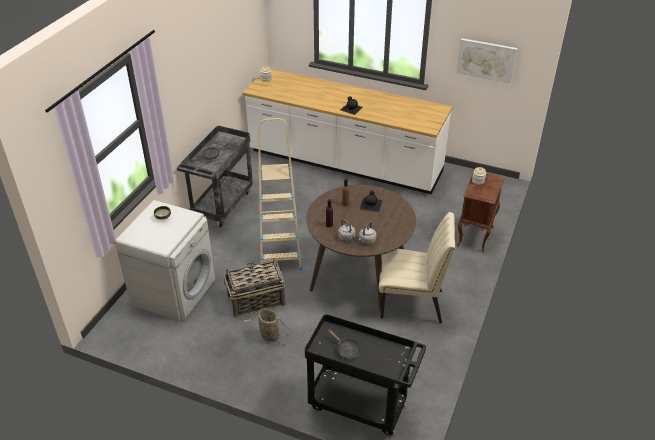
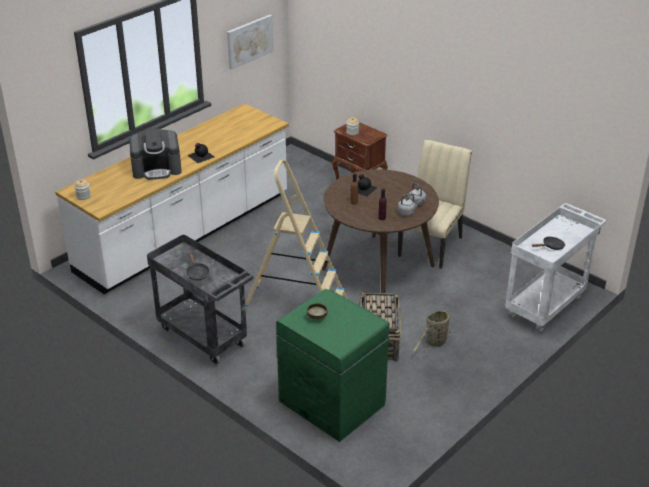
camera: 70 degrees left, 5 degrees down
white washing machine [115,200,215,321] -> green washing machine [276,289,390,442]
black cart [305,314,426,436] -> white cart [505,203,606,333]
none -> coffee machine [129,128,182,180]

